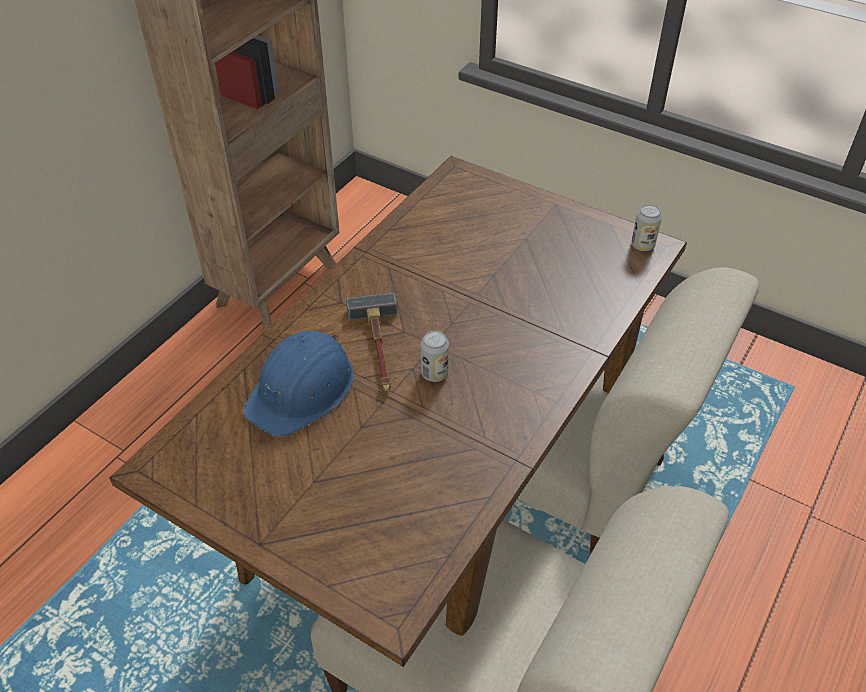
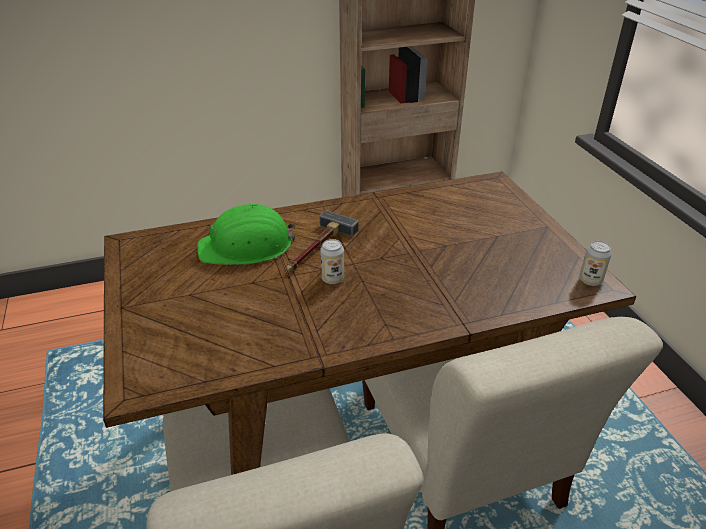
camera: 40 degrees right, 10 degrees down
blue hard hat [243,330,354,437] -> green hard hat [197,204,296,265]

